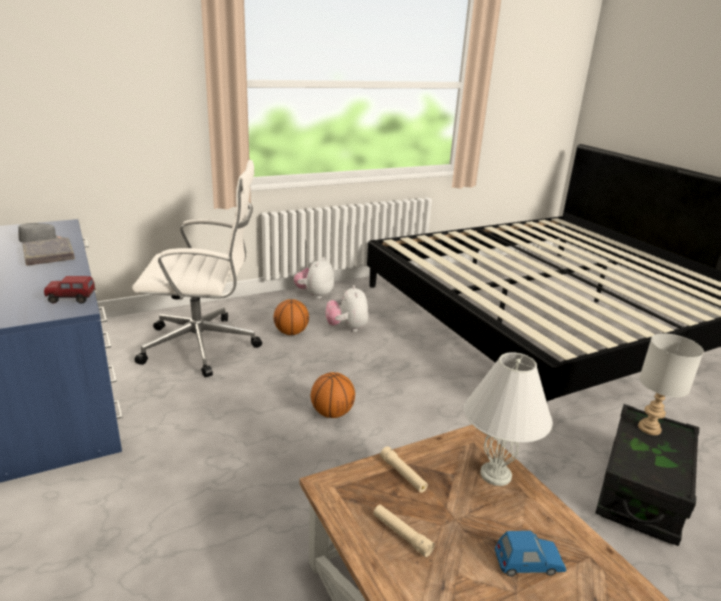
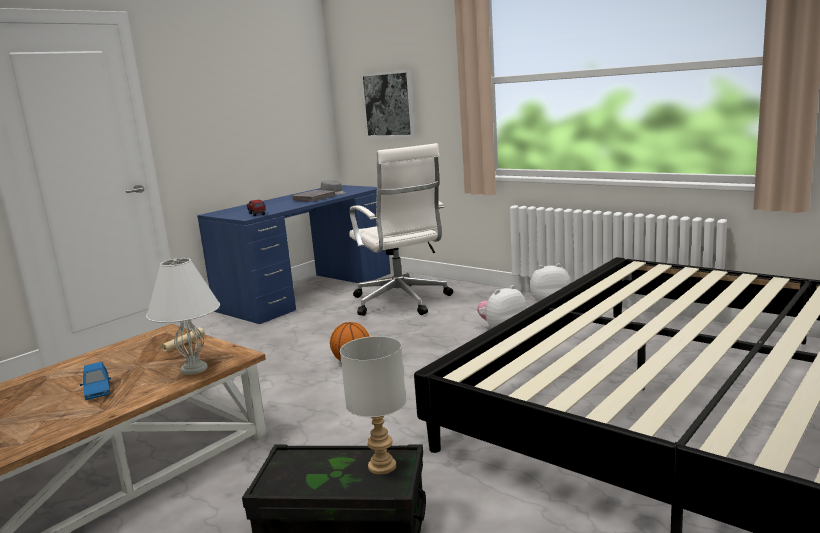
camera: 70 degrees right, 10 degrees down
basketball [274,299,309,335] -> none
beige flashlight [373,505,435,557] -> none
none -> picture [361,70,416,138]

